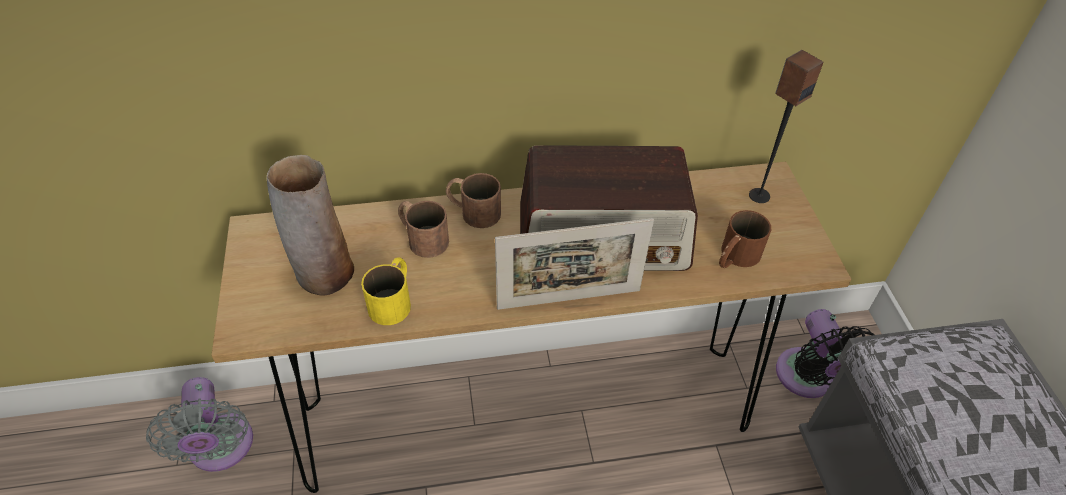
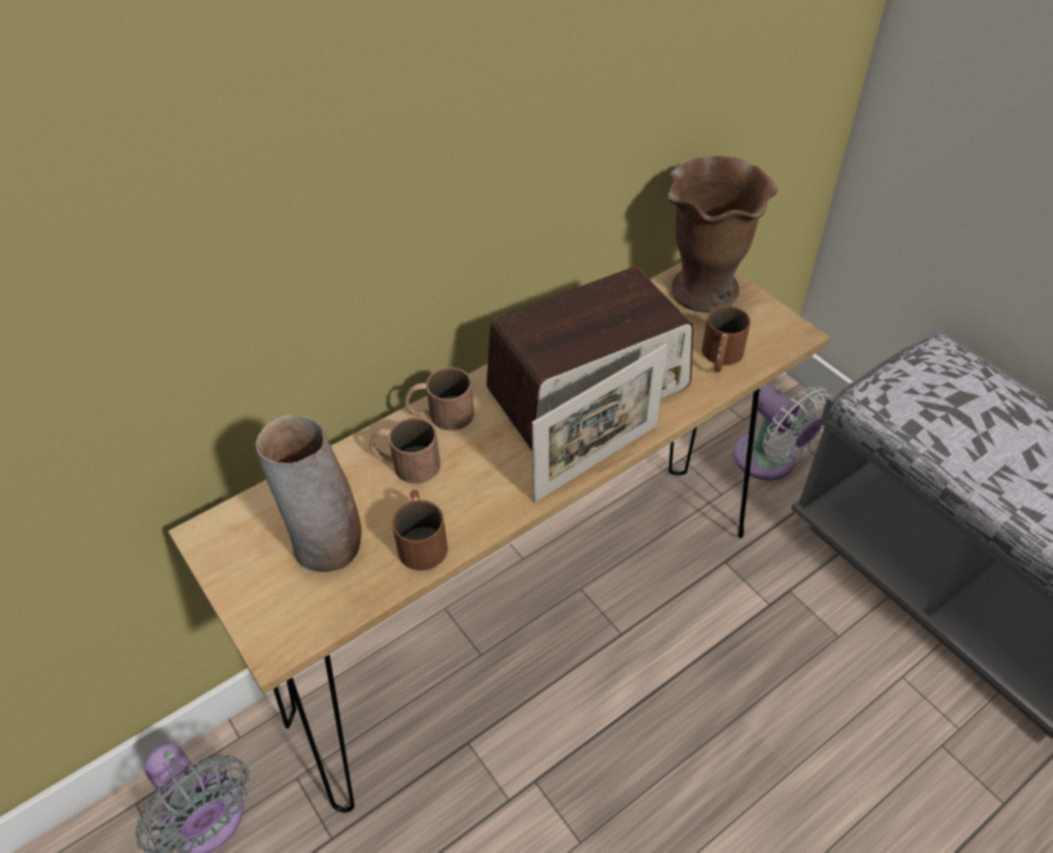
camera: 25 degrees left, 0 degrees up
yellow mug [361,257,411,325] -> brown mug [392,490,448,571]
speaker [749,50,823,203] -> brown vase [668,156,778,313]
black fan [776,309,875,398] -> white fan [734,385,832,481]

